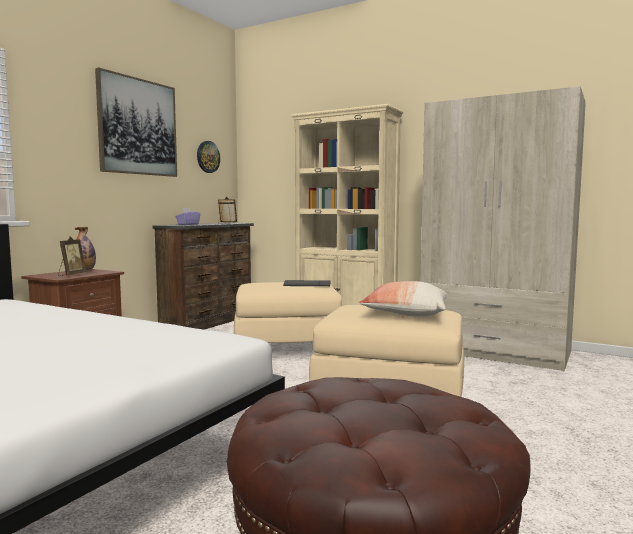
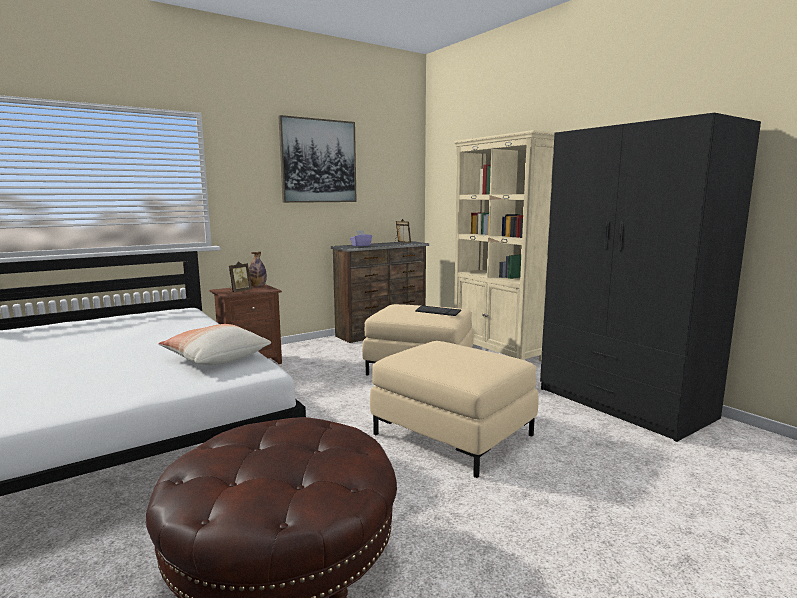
camera: 25 degrees right, 5 degrees up
wall clock [197,141,220,173] -> none
pillow [359,281,448,317] -> pillow moved to [158,324,271,365]
beige wardrobe [420,86,586,371] -> black wardrobe [540,113,761,442]

